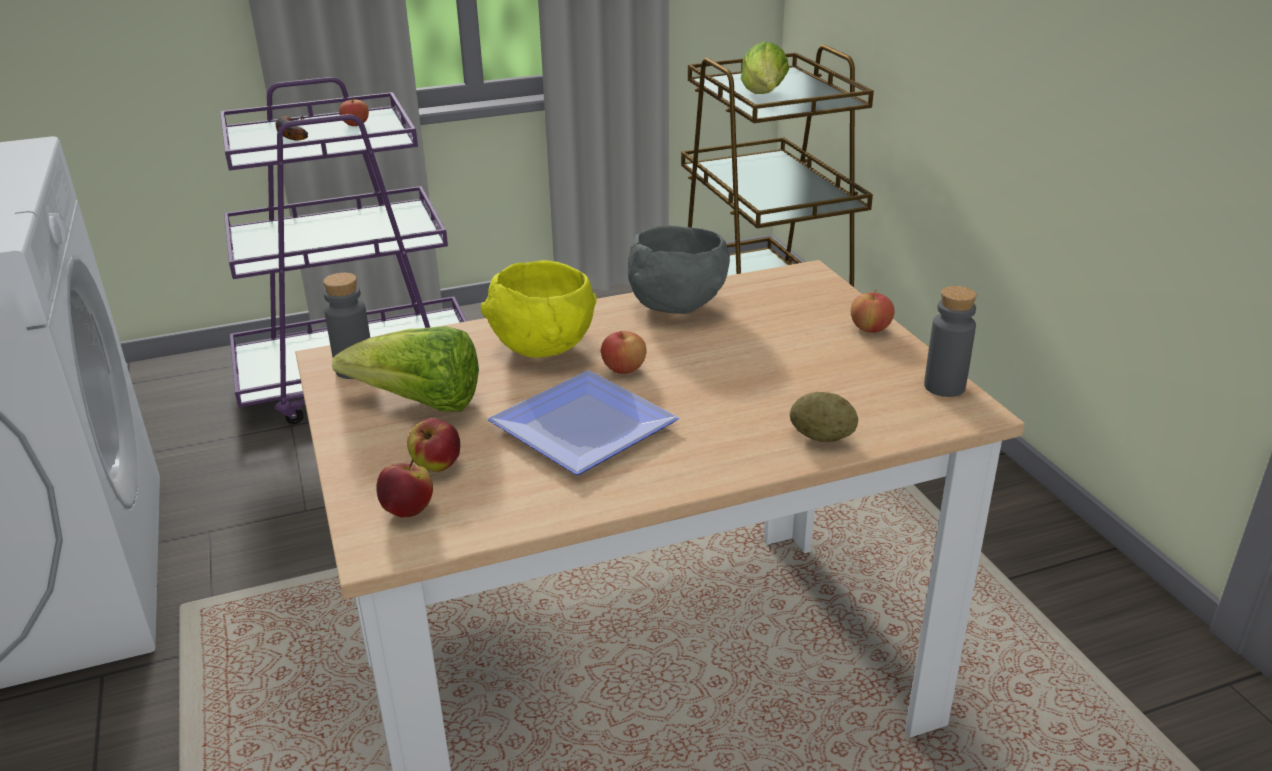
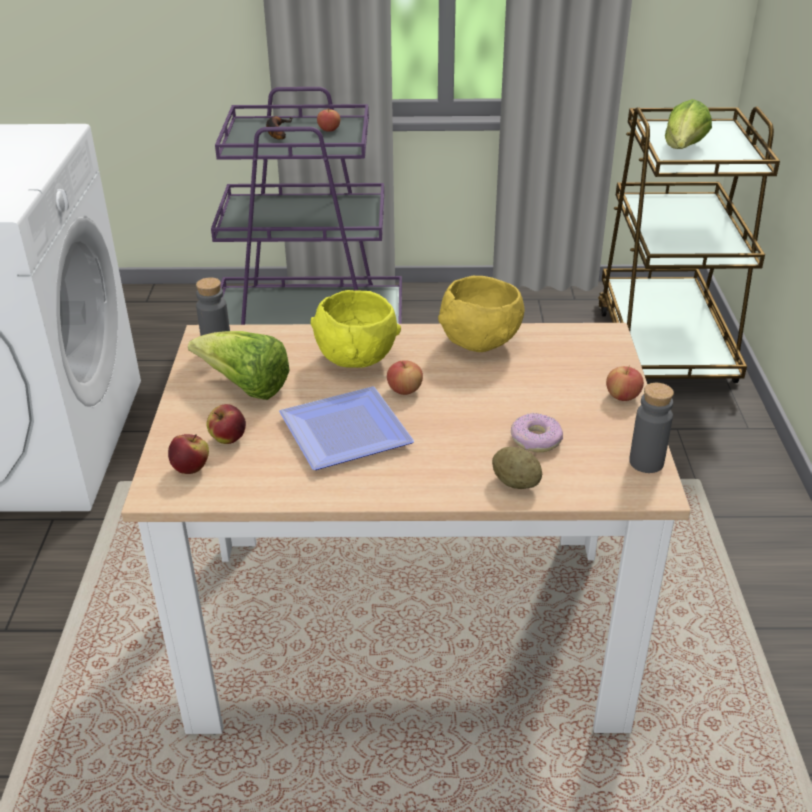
camera: 20 degrees right, 5 degrees up
grey bowl [628,225,730,314] -> yellow bowl [438,276,525,352]
none -> donut [511,413,563,452]

